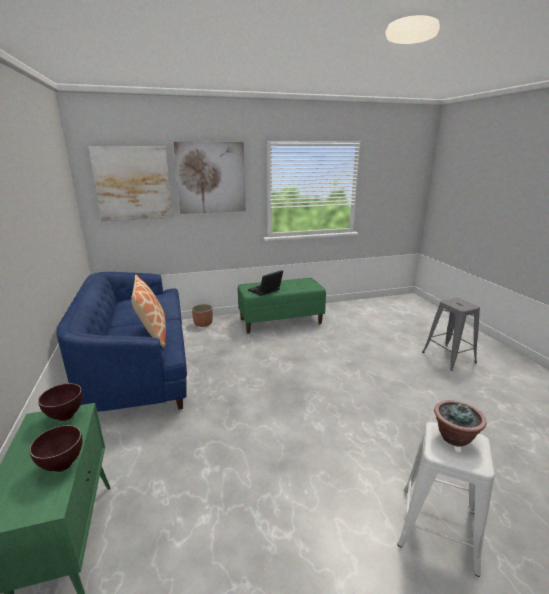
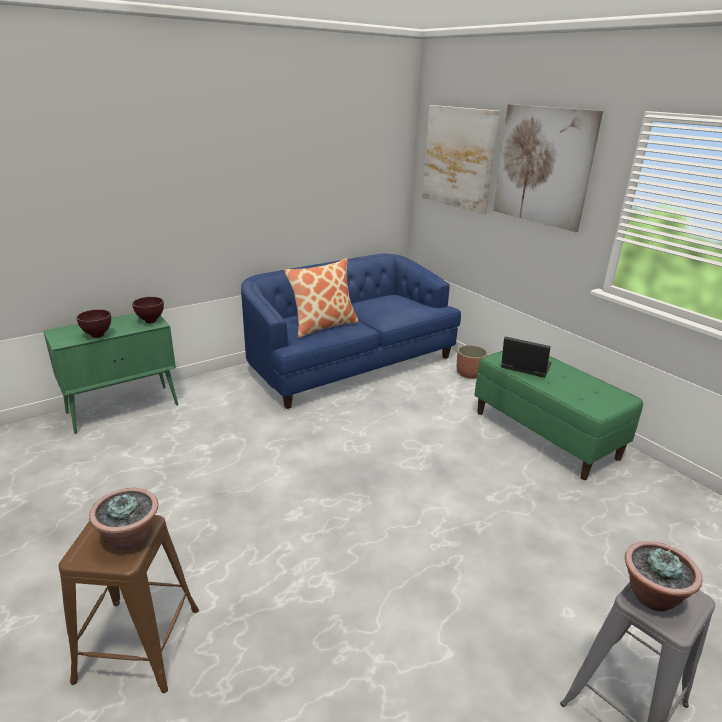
camera: 70 degrees right, 5 degrees up
white stool [398,422,495,577] -> brown stool [58,515,199,693]
none -> potted plant [625,541,703,612]

